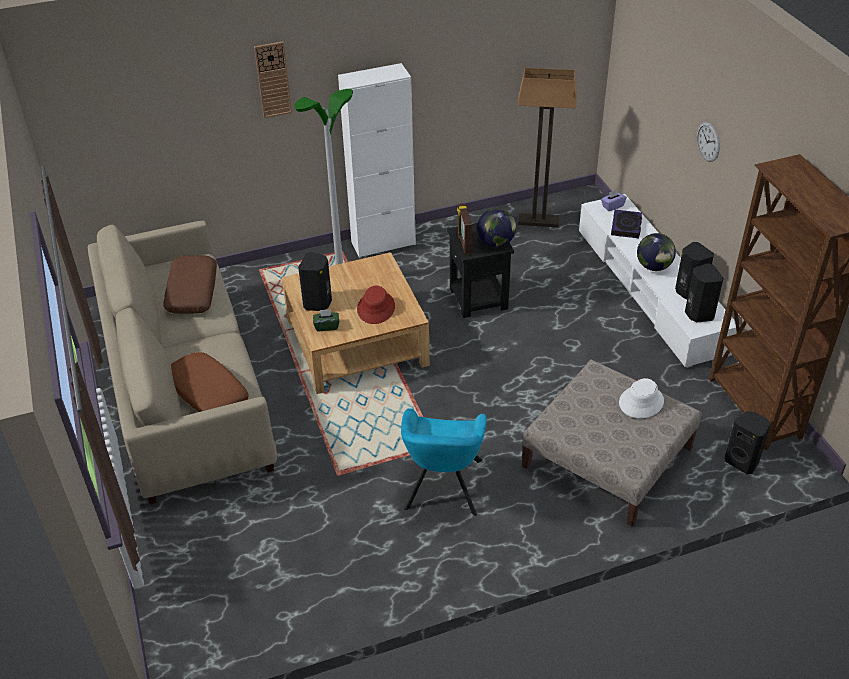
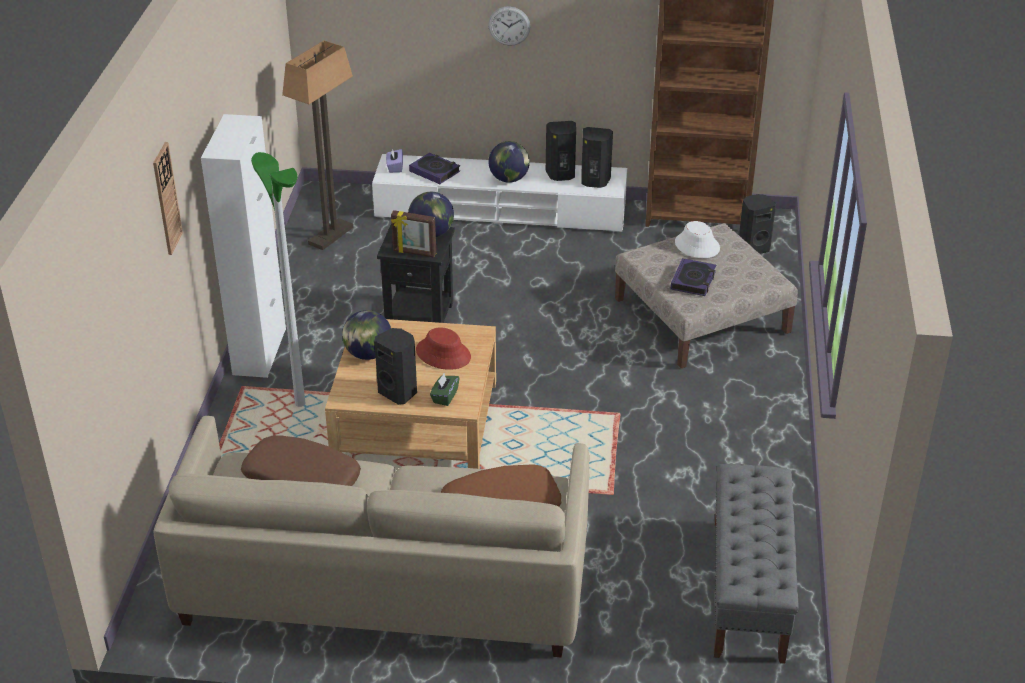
camera: 65 degrees left, 5 degrees down
turquoise armchair [401,408,487,516] -> none
none -> globe [342,310,391,360]
none -> book [671,258,716,296]
none -> grey bench [714,464,798,664]

